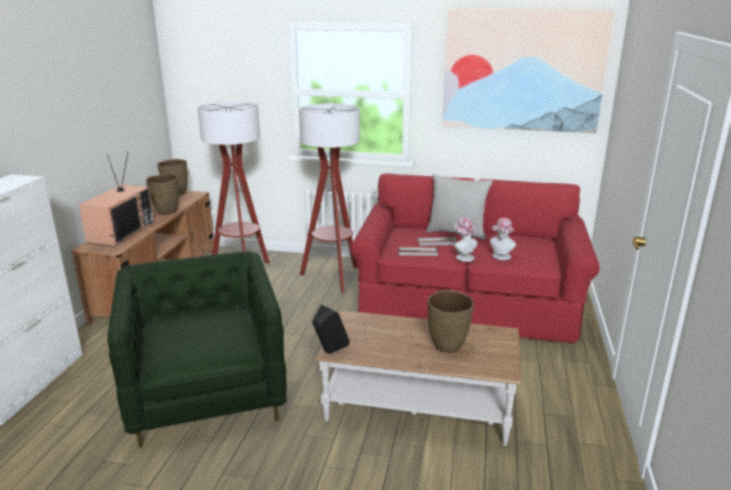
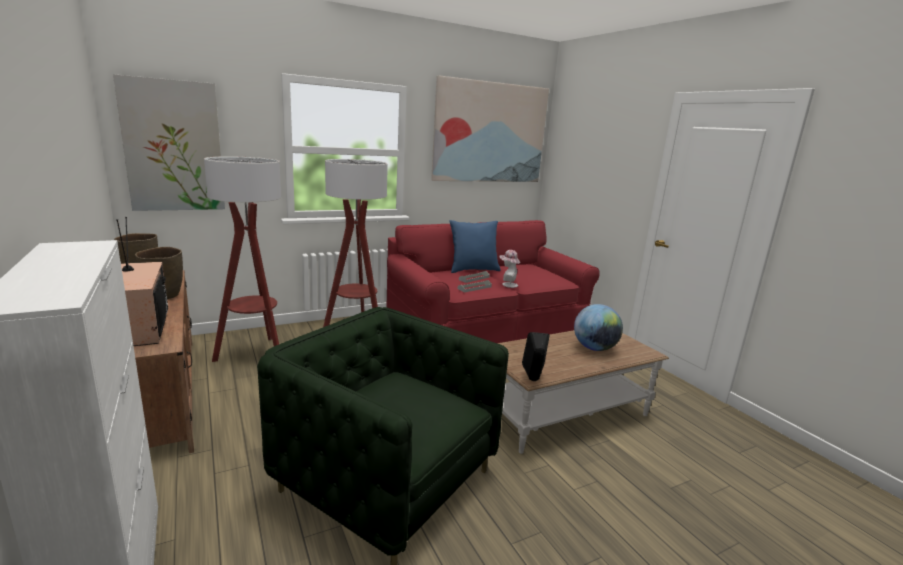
camera: 40 degrees left, 5 degrees down
grey pillow [426,174,493,240] -> blue pillow [450,220,501,273]
brown vase [428,290,474,353] -> globe [574,304,623,351]
hat [490,218,516,260] -> none
none -> picture [113,74,225,211]

